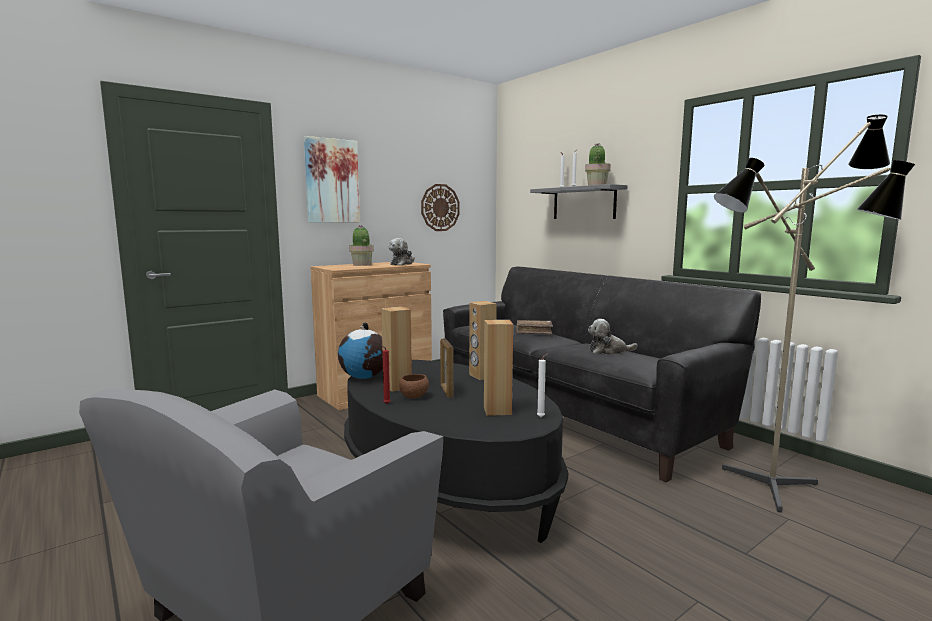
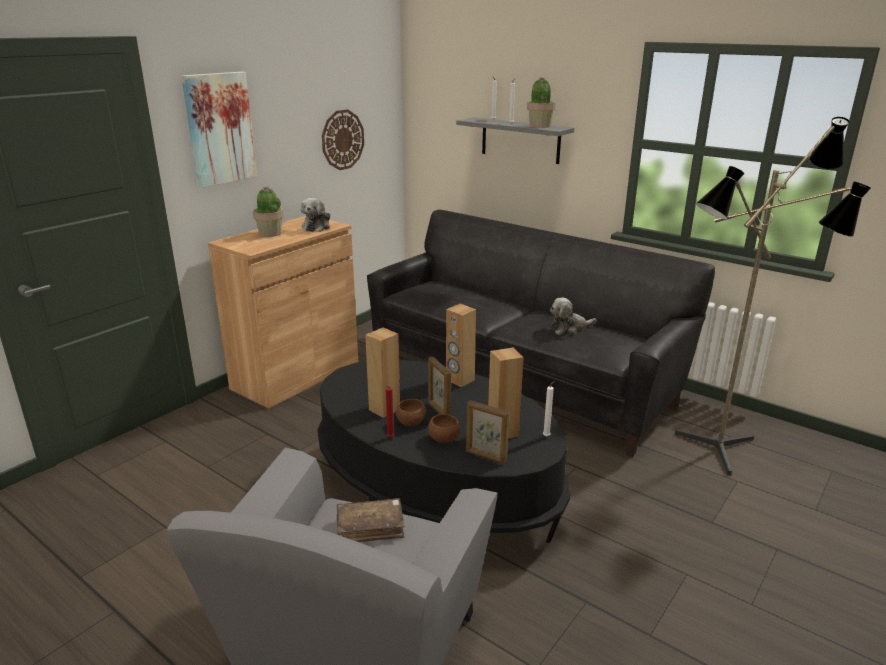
camera: 15 degrees left, 15 degrees up
globe [338,322,383,379] -> none
brown book [516,320,553,335] -> brown book moved to [337,498,405,542]
none -> brown bowl [428,414,460,443]
none -> picture frame [466,400,510,464]

